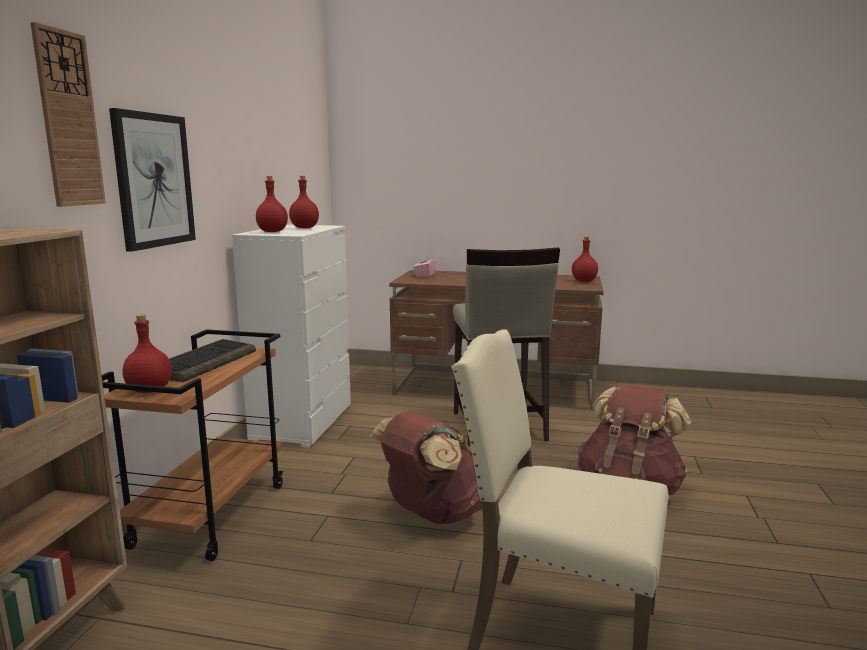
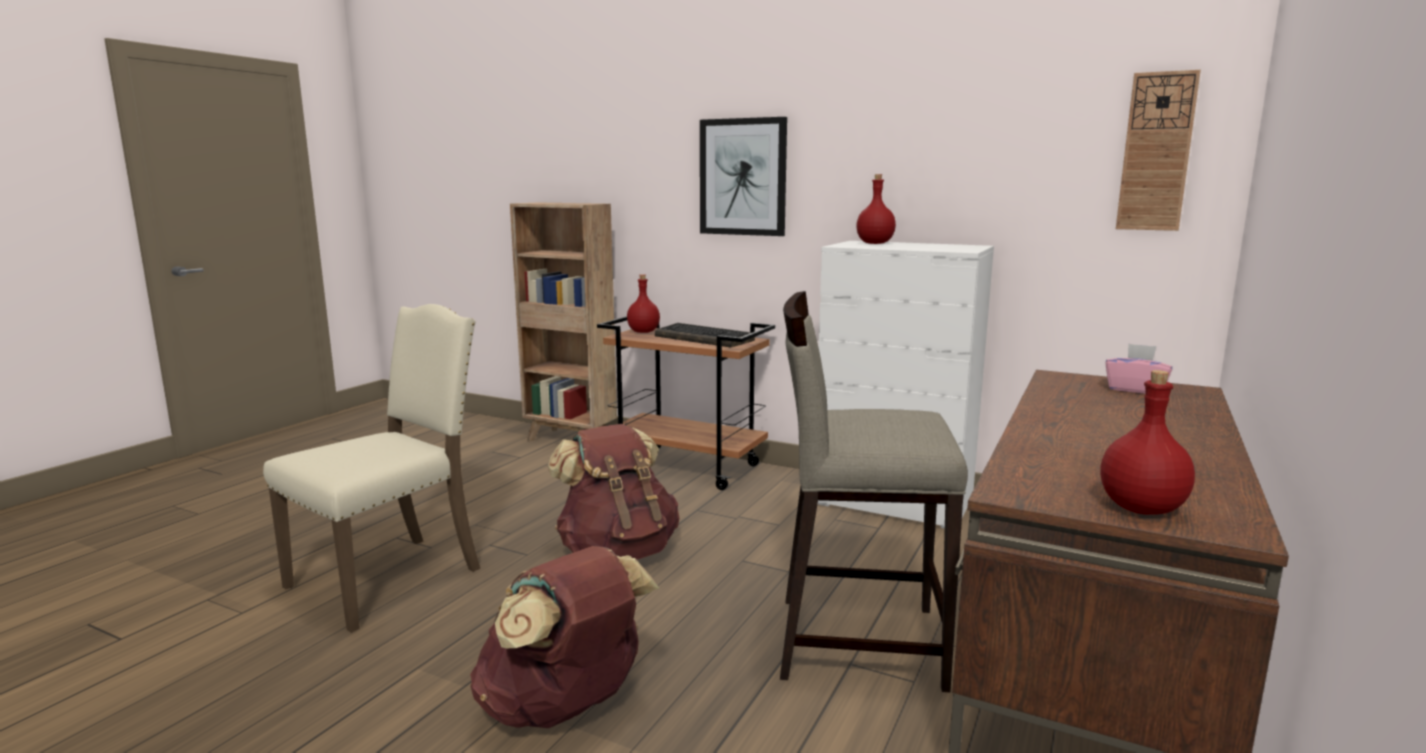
camera: 105 degrees right, 0 degrees up
wall clock [30,22,106,207] -> wall clock moved to [1116,70,1201,231]
red bottle [289,176,319,228] -> none

